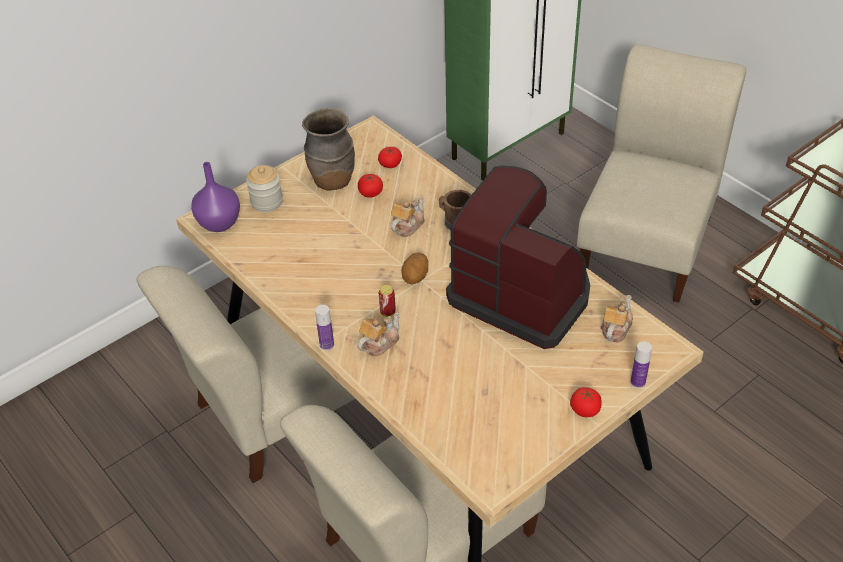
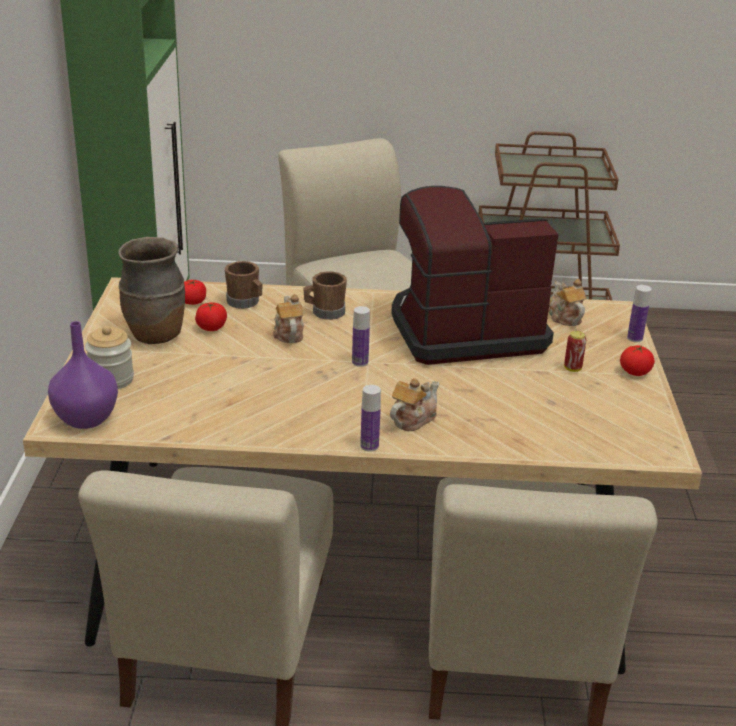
camera: 50 degrees left, 15 degrees down
teapot [357,312,400,356] -> teapot turned 45 degrees clockwise [390,378,439,431]
can [379,285,396,317] -> can moved to [564,331,586,372]
potato [401,252,428,284] -> bottle [352,306,370,367]
none -> brown mug [225,261,263,309]

